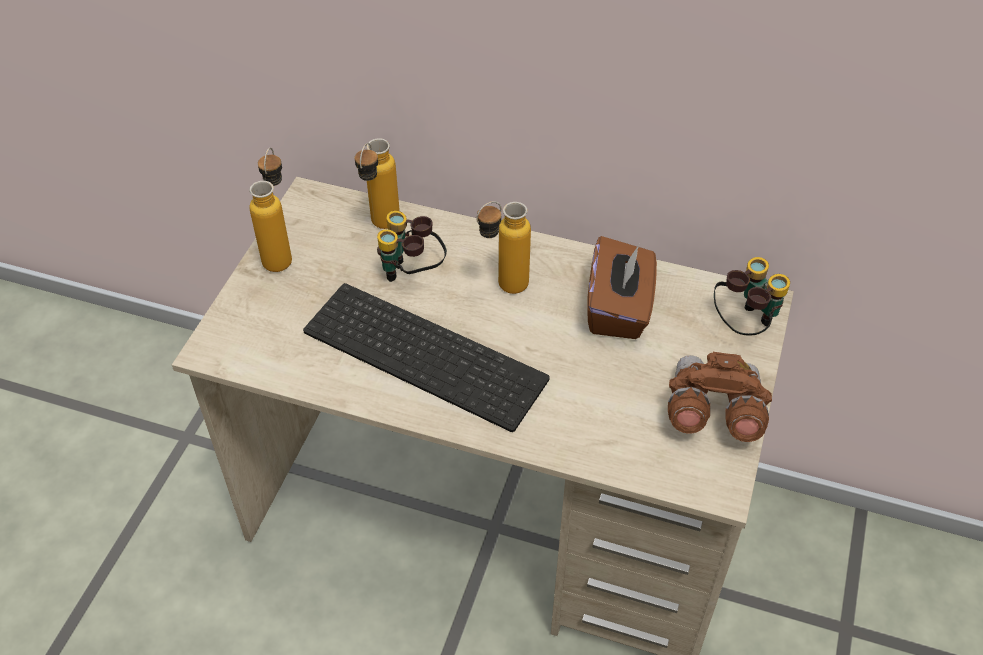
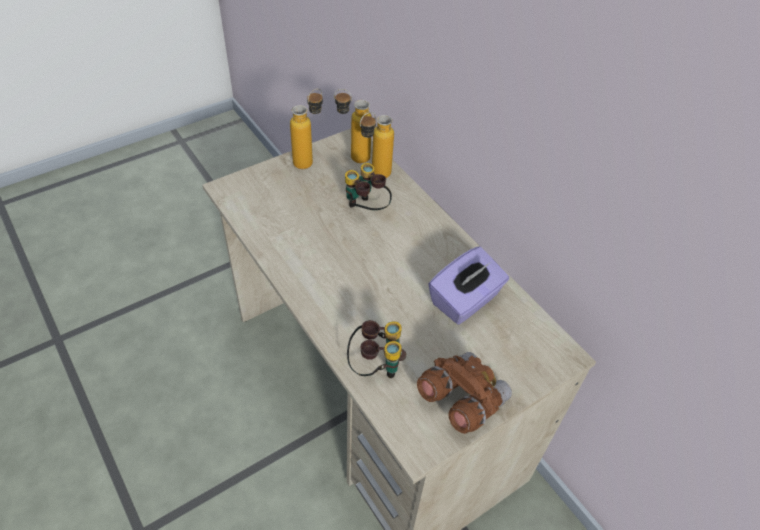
camera: 35 degrees right, 0 degrees up
keyboard [303,283,550,432] -> none
bottle [477,201,531,294] -> bottle moved to [334,89,372,163]
brown tissue box [587,236,657,339] -> purple tissue box [429,246,509,325]
binoculars [714,257,790,335] -> binoculars moved to [347,320,406,378]

